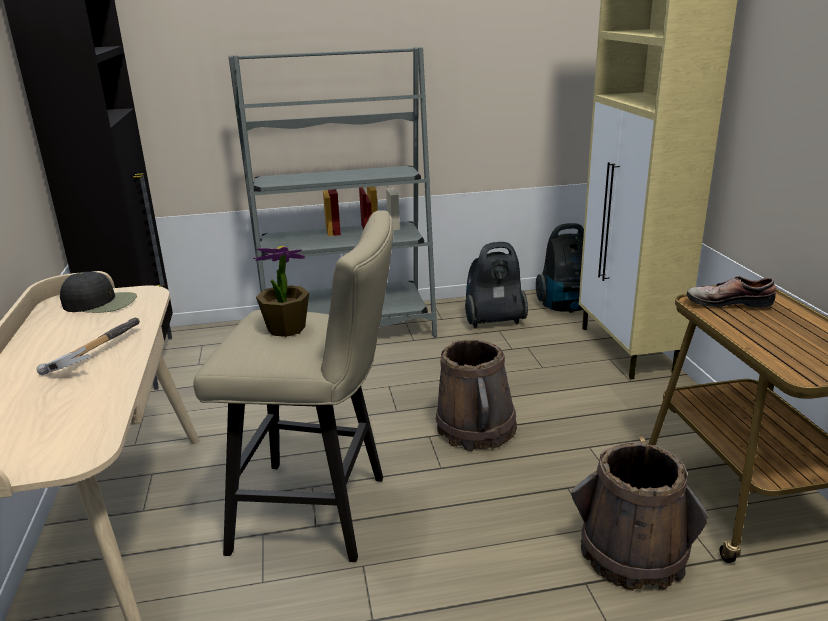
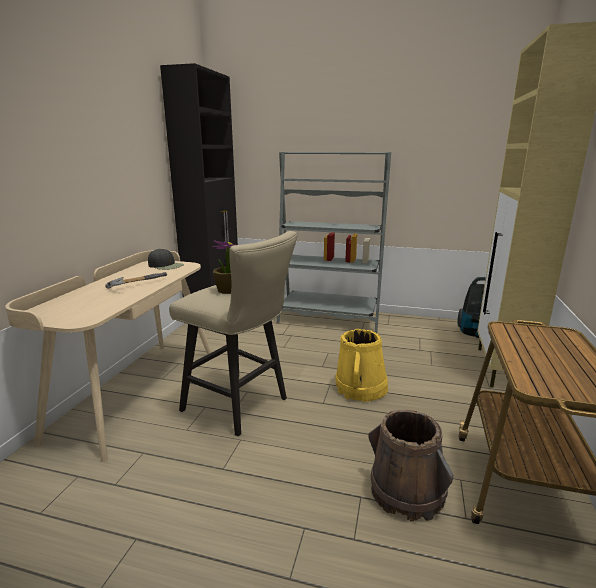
camera: 25 degrees right, 5 degrees down
brown bucket [436,339,517,451] -> yellow bucket [335,329,388,402]
vacuum cleaner [465,242,528,329] -> none
shoe [687,276,776,307] -> none

